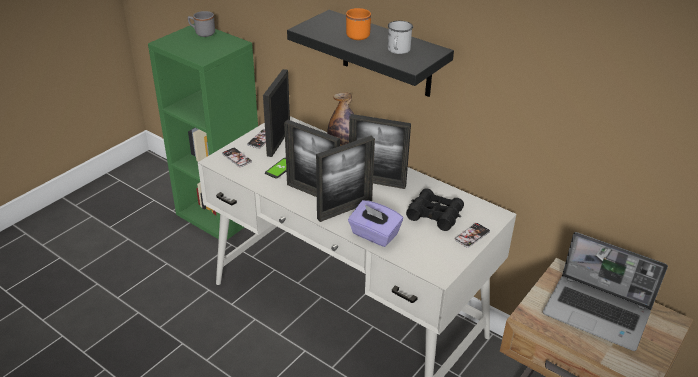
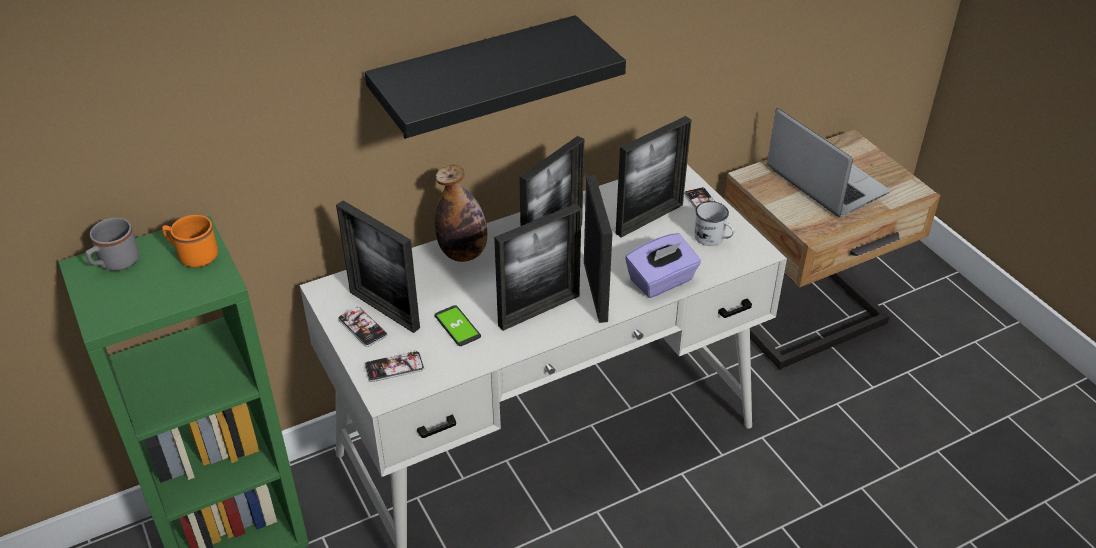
camera: 65 degrees left, 5 degrees up
orange mug [346,8,371,40] -> orange mug moved to [162,215,218,268]
white mug [388,21,413,54] -> white mug moved to [694,201,735,246]
black binoculars [406,188,464,231] -> picture frame [616,116,692,238]
laptop [543,232,668,351] -> laptop turned 90 degrees counterclockwise [767,108,890,217]

